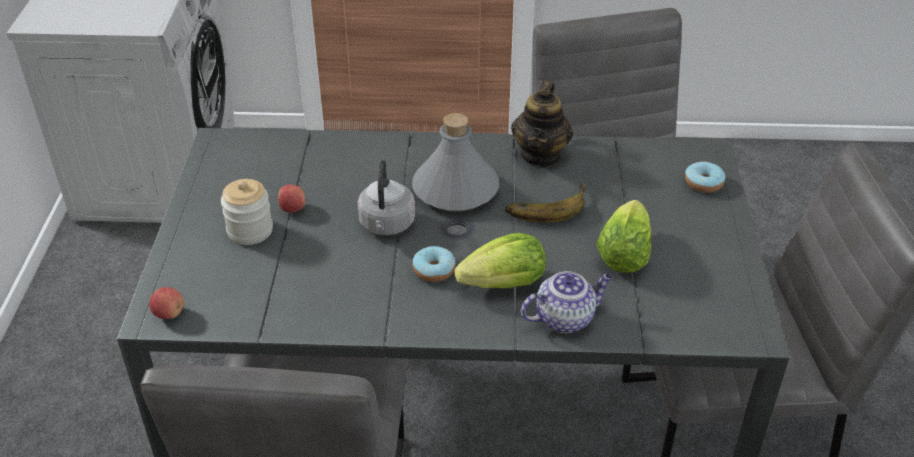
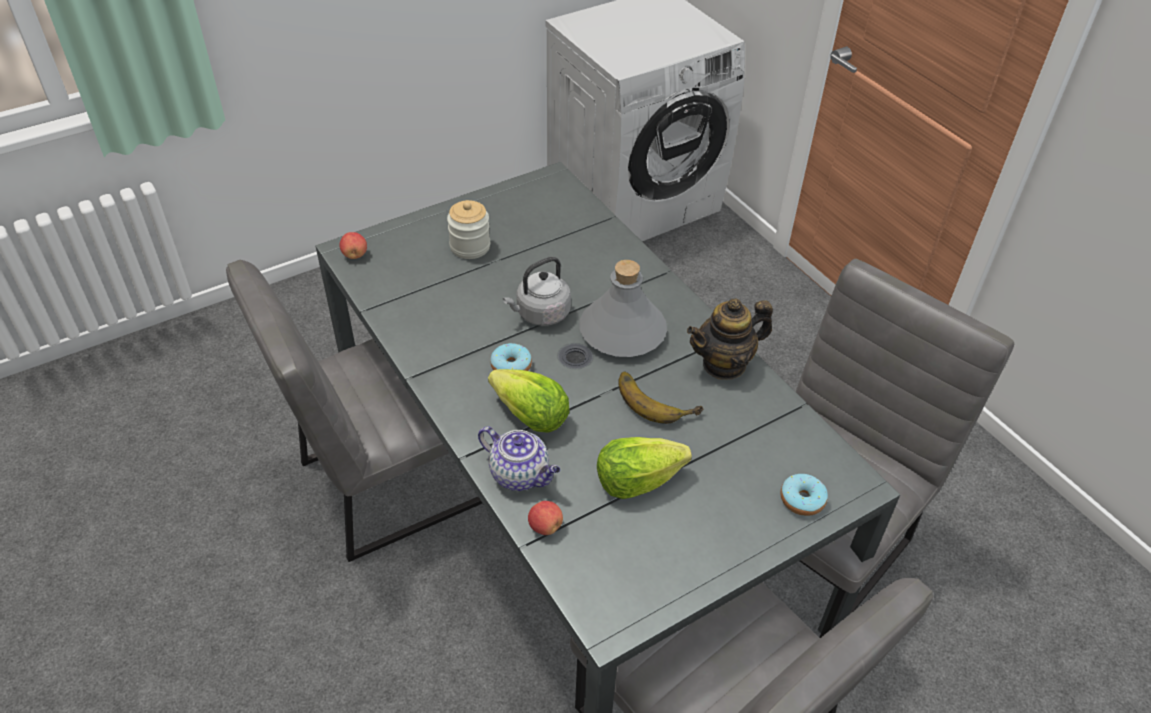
camera: 55 degrees right, 5 degrees up
apple [277,184,305,212] -> apple moved to [528,501,563,535]

